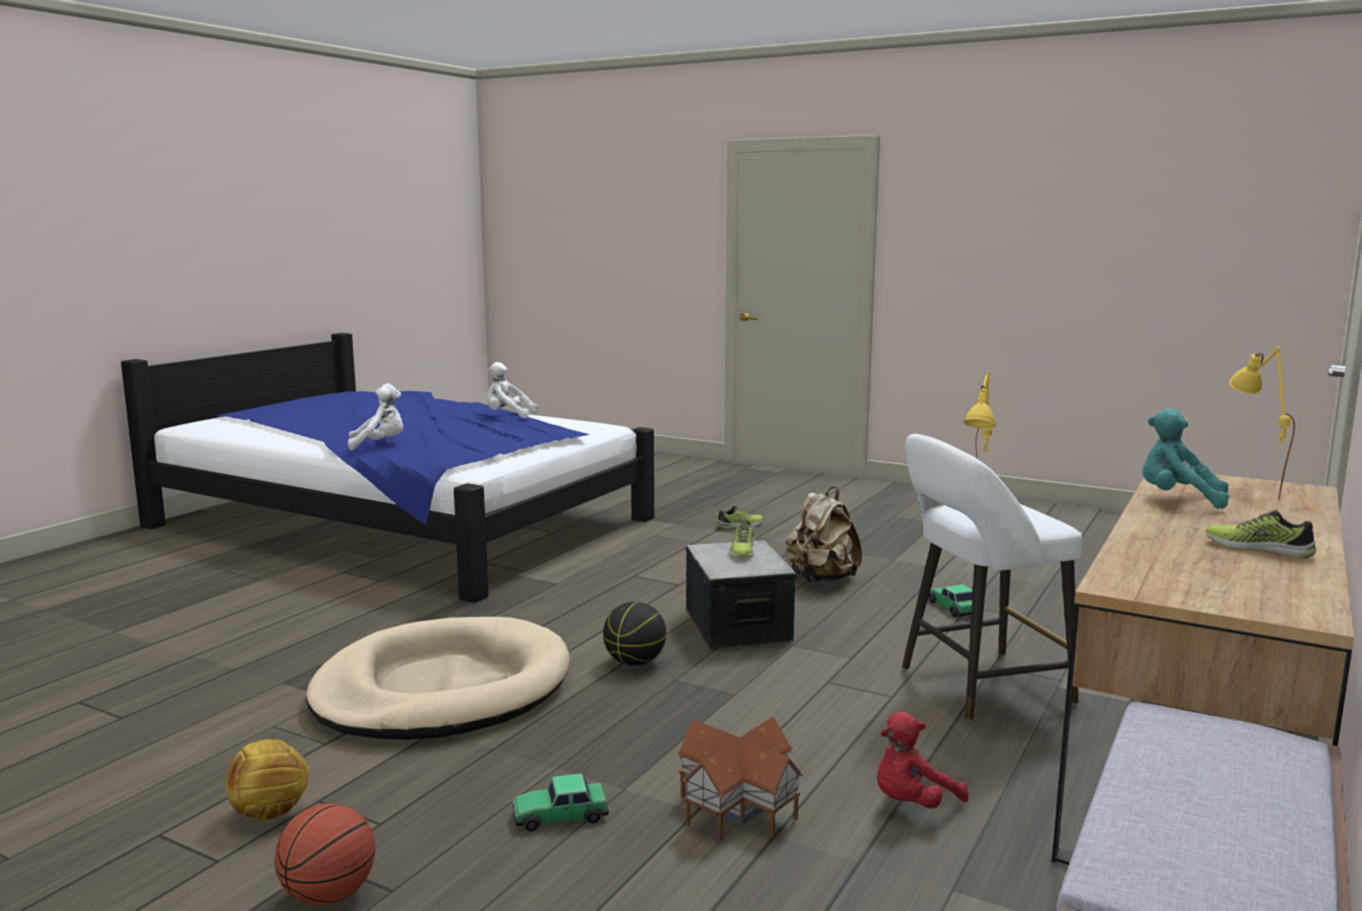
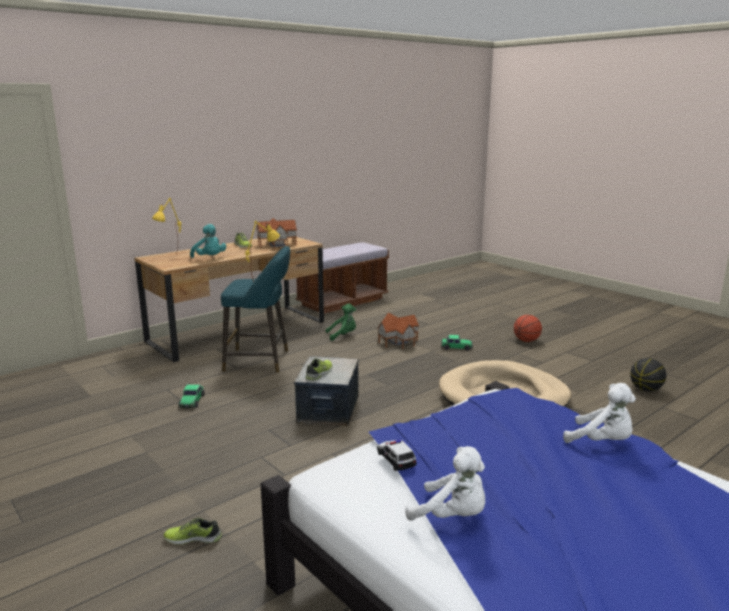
camera: 160 degrees left, 5 degrees up
football [225,739,309,820] -> none
white plush toy [348,384,403,451] -> white plush toy turned 150 degrees counterclockwise [563,383,636,443]
basketball [603,602,666,666] -> basketball moved to [630,358,667,391]
beige backpack [786,487,862,583] -> none
red plush toy [877,712,968,809] -> green plush toy [326,304,356,341]
white stool [902,434,1082,721] -> turquoise stool [221,246,290,373]
none -> toy house [256,218,297,249]
none -> toy car [377,440,417,471]

